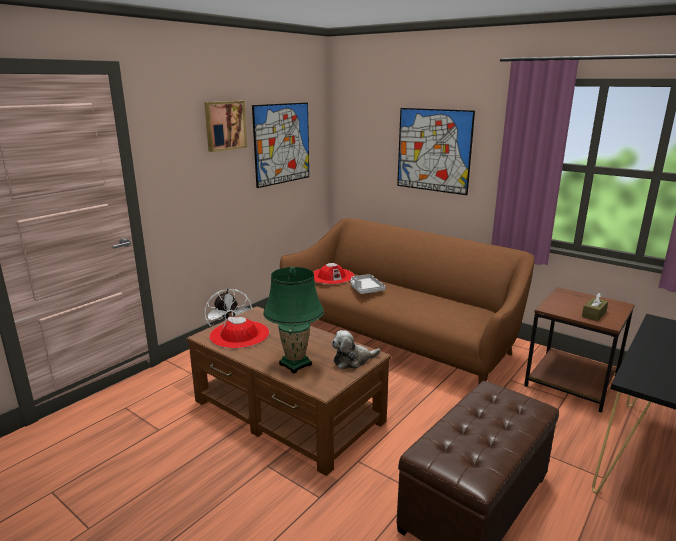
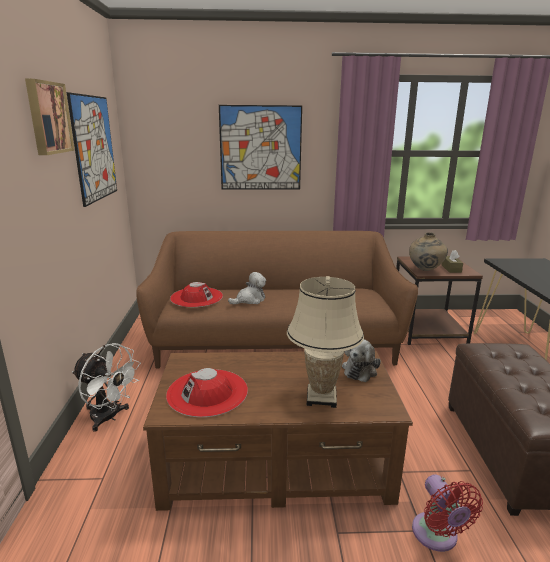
camera: 40 degrees left, 0 degrees up
green table lamp [263,267,324,374] -> beige table lamp [287,276,364,408]
grey tray [351,274,386,294] -> plush toy [228,272,266,304]
none -> beige vase [409,232,448,271]
none -> red fan [412,474,483,552]

